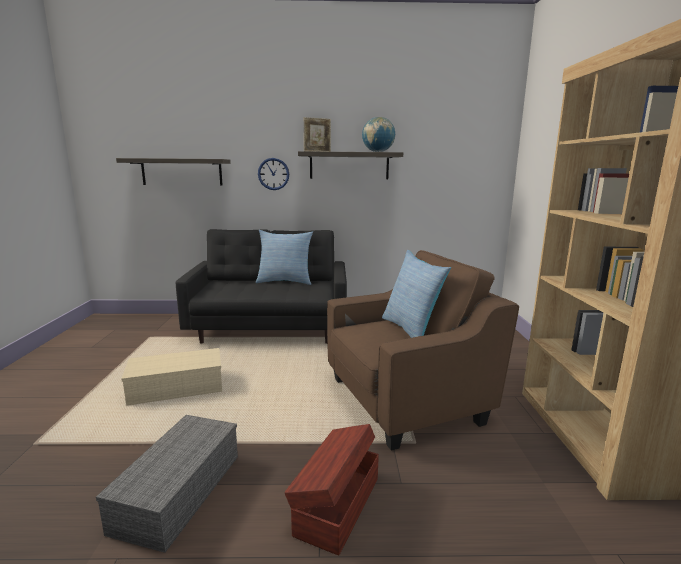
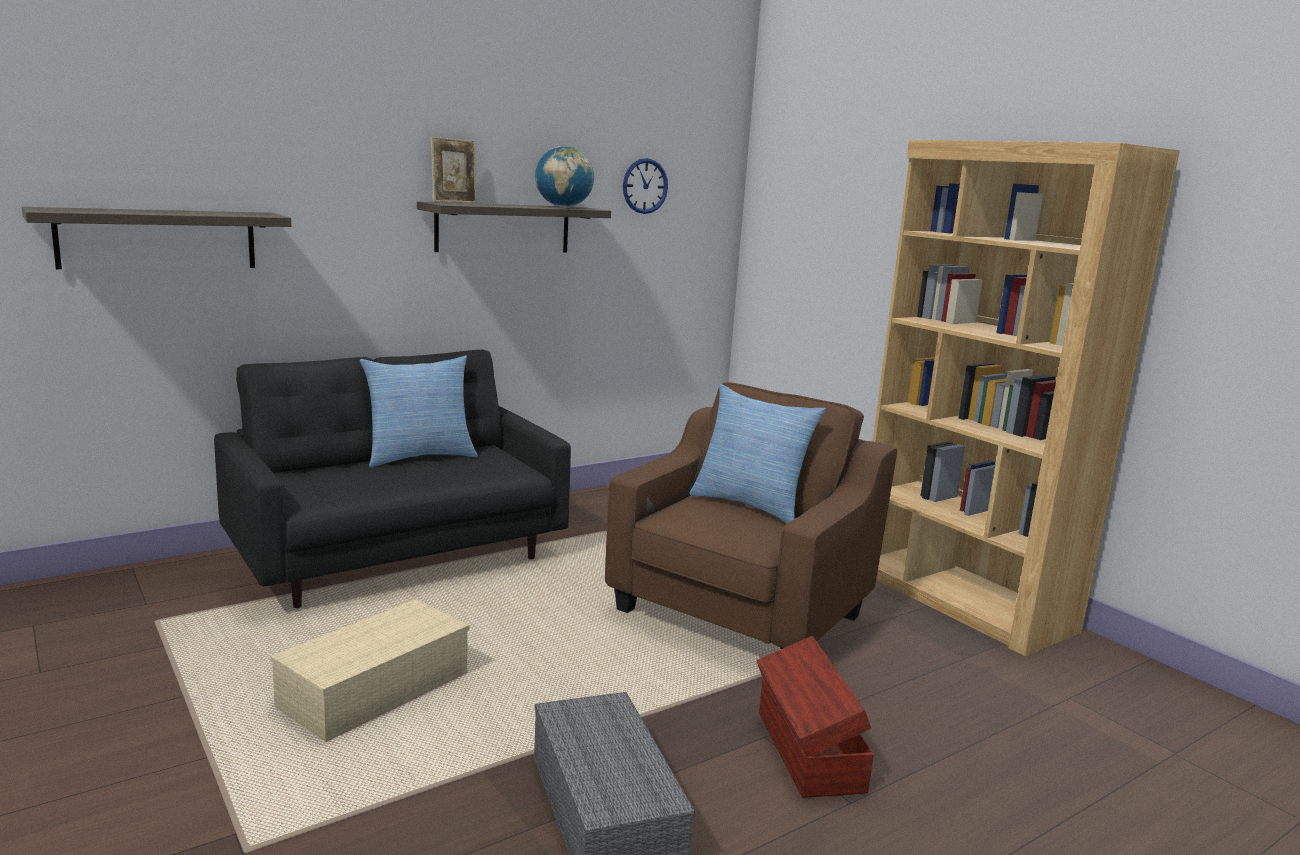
camera: 35 degrees left, 0 degrees up
wall clock [258,158,289,190] -> wall clock moved to [623,158,668,214]

